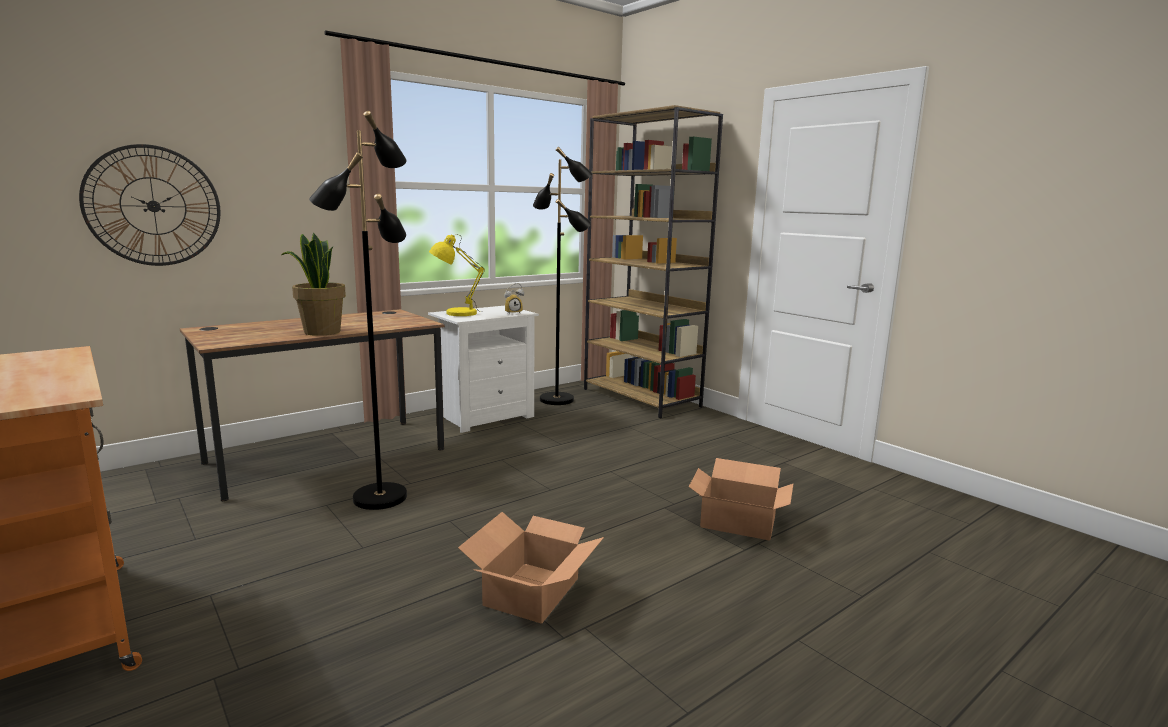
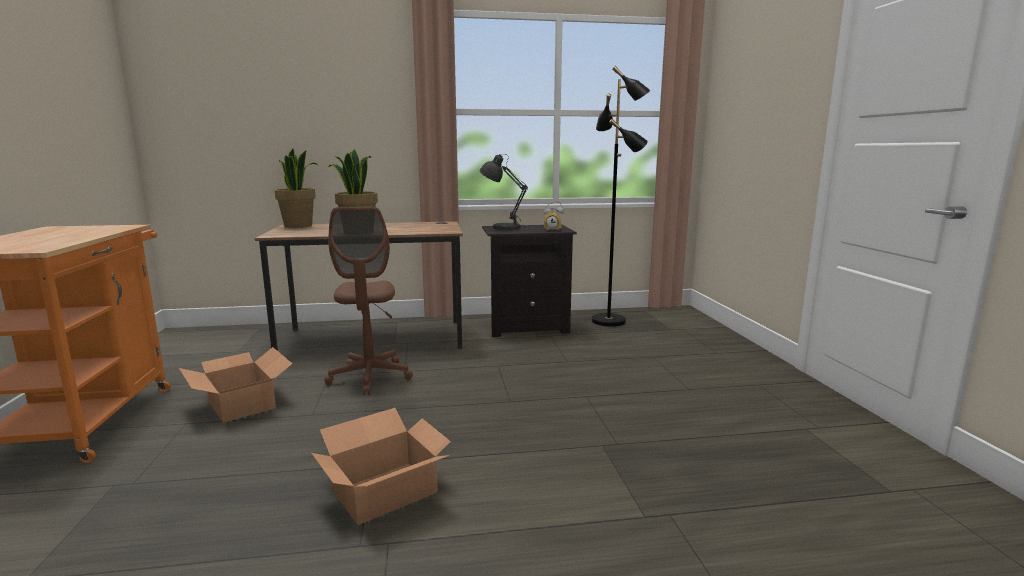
camera: 30 degrees right, 0 degrees up
wall clock [79,144,221,266] -> none
black floor lamp [309,111,407,510] -> brown office chair [324,207,413,395]
white nightstand [428,306,539,433] -> black nightstand [482,225,577,337]
yellow table lamp [429,234,485,316] -> grey table lamp [480,154,530,230]
brown bookcase [584,105,723,418] -> none
cardboard box [689,458,793,541] -> cardboard box moved to [179,347,292,423]
none -> potted plant [274,149,318,228]

